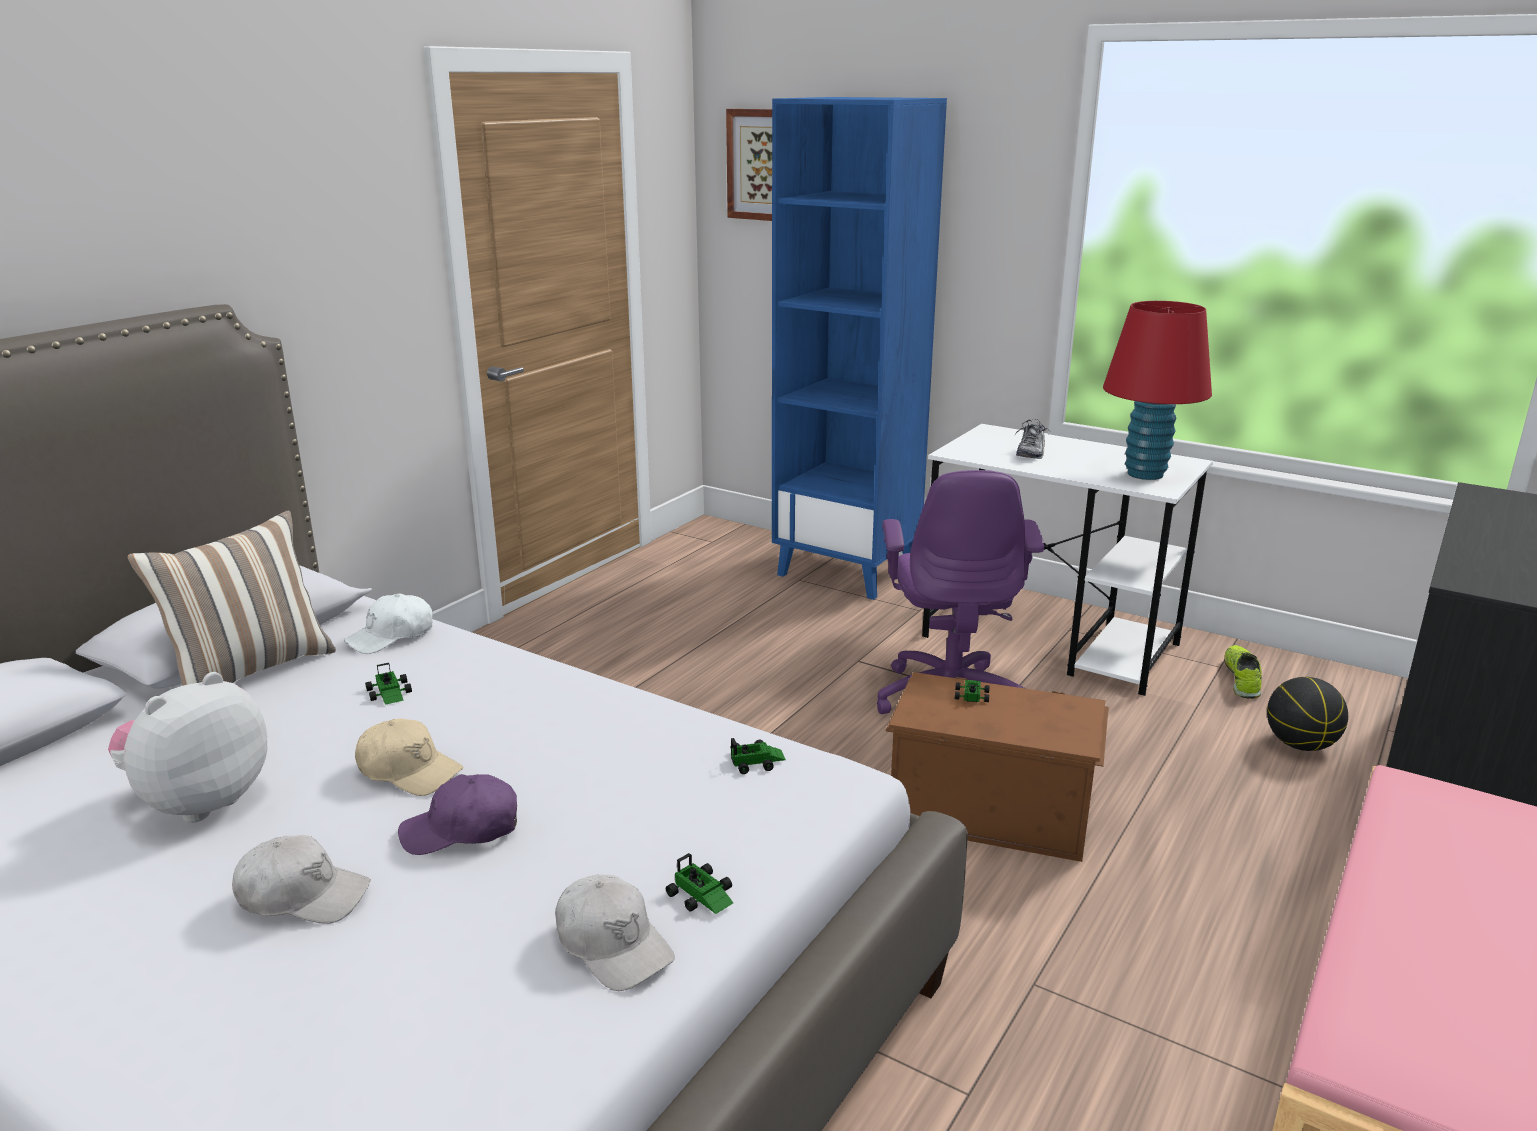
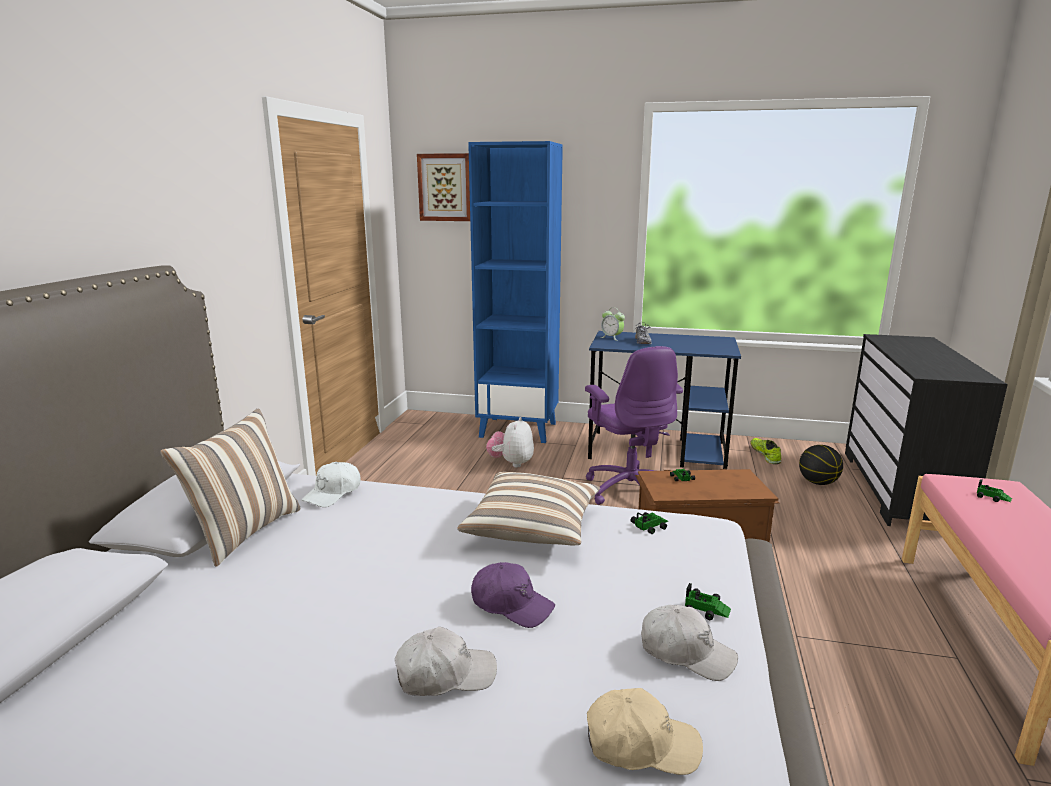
camera: 20 degrees left, 5 degrees down
plush toy [108,672,267,823] -> plush toy moved to [486,417,534,468]
beige cap [355,718,463,796] -> beige cap moved to [587,688,703,775]
toy car [365,663,412,705] -> toy car moved to [977,479,1012,502]
purple cap [398,774,517,855] -> purple cap turned 120 degrees counterclockwise [471,562,555,628]
white desk [922,424,1213,696] -> blue desk [588,331,741,469]
red table lamp [1103,301,1212,480] -> none
none -> pillow [457,472,600,545]
none -> alarm clock [600,307,625,341]

